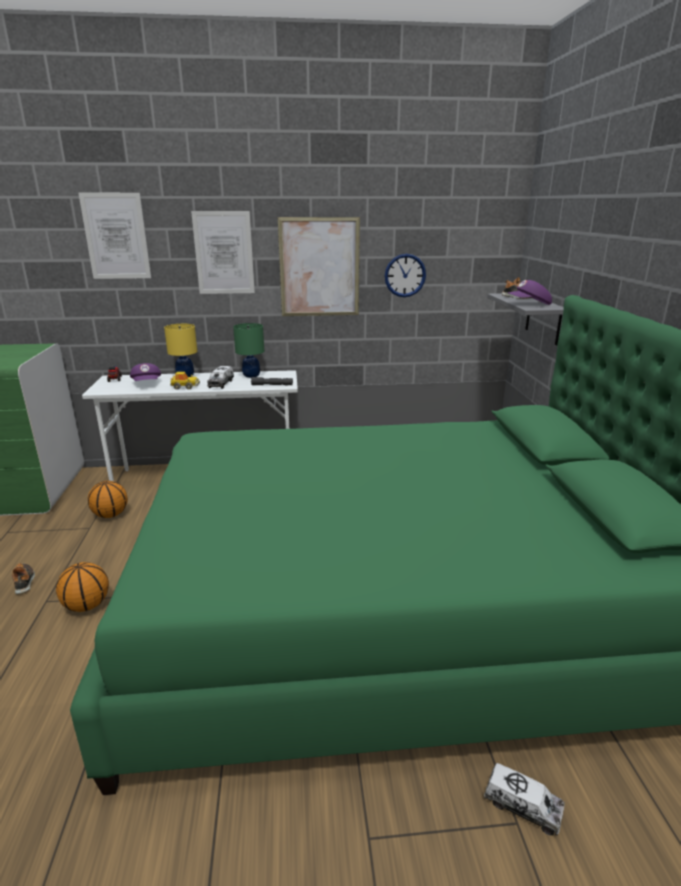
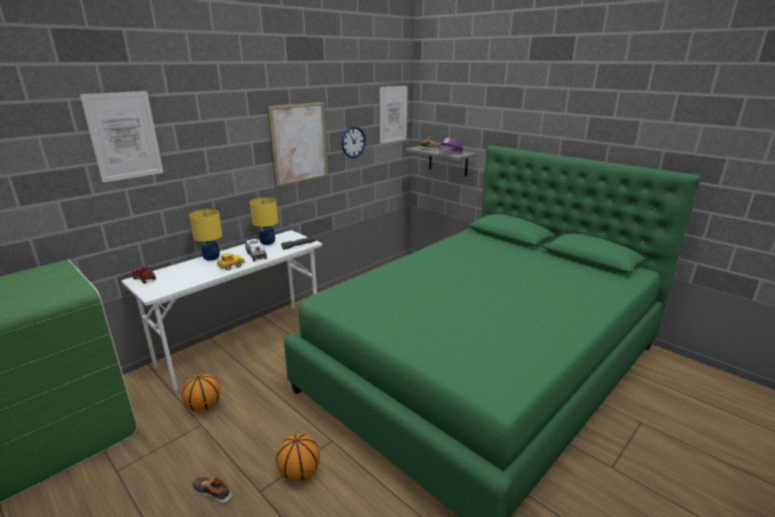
camera: 40 degrees left, 0 degrees up
purple cap [130,363,161,381] -> none
picture [191,211,255,294] -> picture moved to [380,86,407,144]
green table lamp [233,323,264,378] -> yellow table lamp [250,197,278,245]
toy truck [484,763,565,835] -> none

